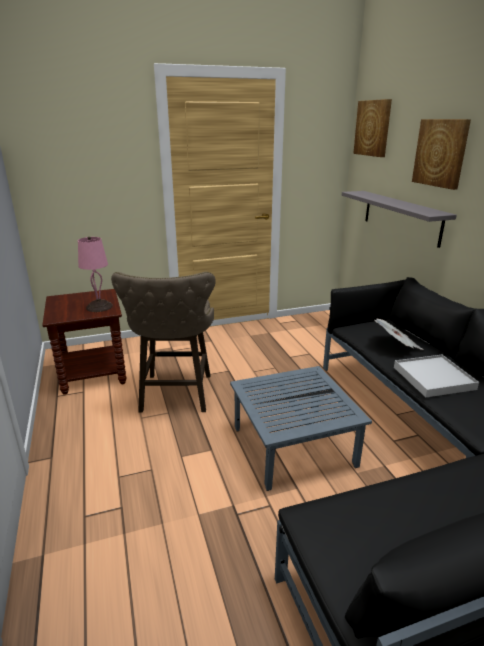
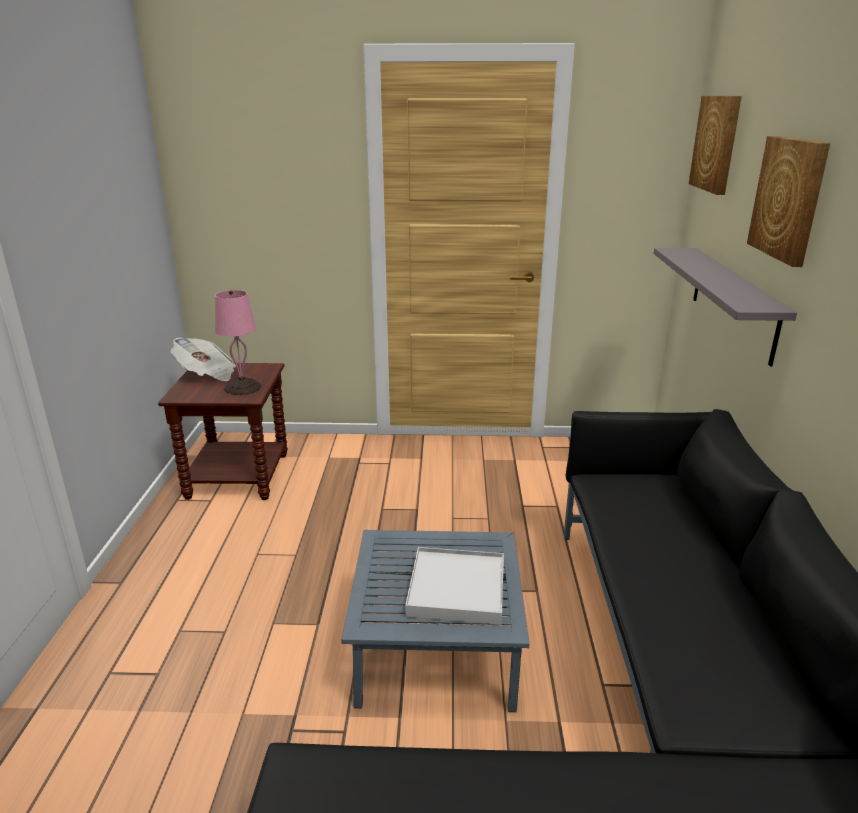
camera: 20 degrees right, 0 degrees up
beige stool [111,272,216,412] -> none
newspaper [374,319,424,350] -> newspaper moved to [171,338,236,381]
white tray [394,355,479,397] -> white tray moved to [405,547,504,625]

